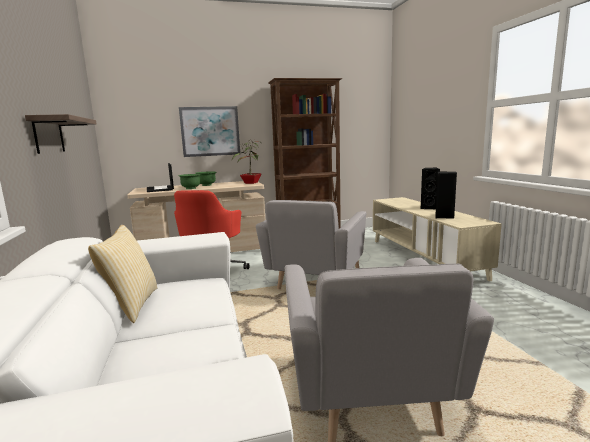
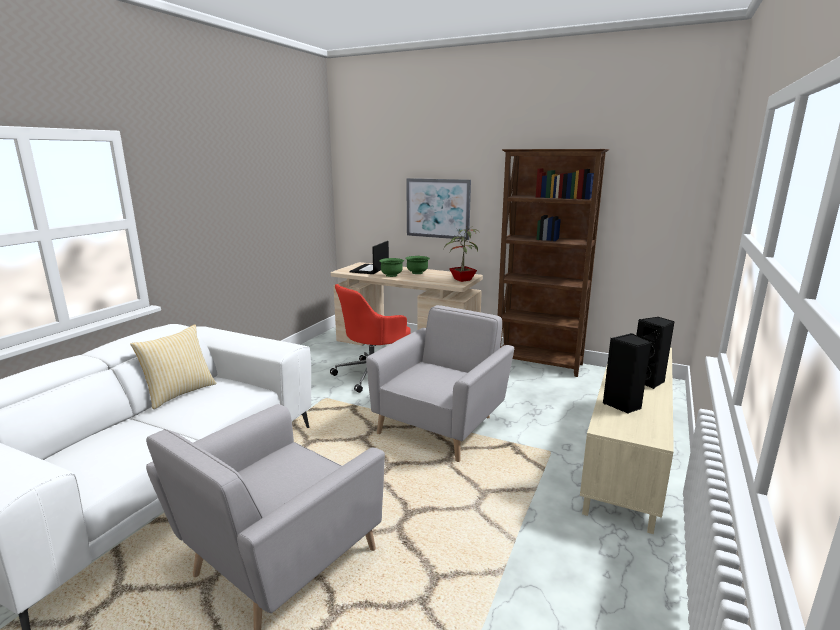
camera: 40 degrees right, 5 degrees up
shelf [25,114,97,154] -> none
grey armchair [256,200,367,289] -> grey armchair turned 150 degrees clockwise [366,305,514,462]

